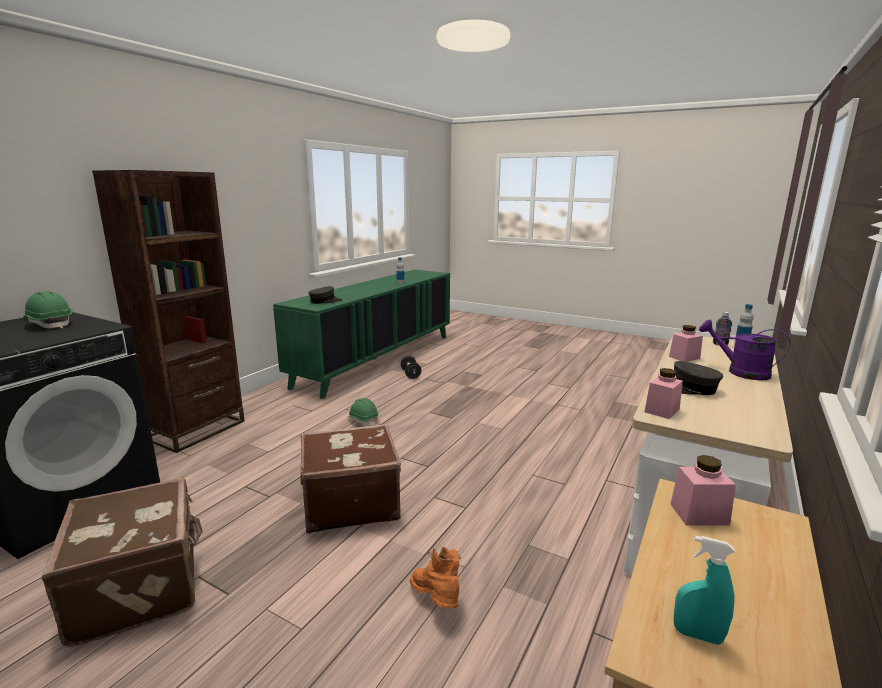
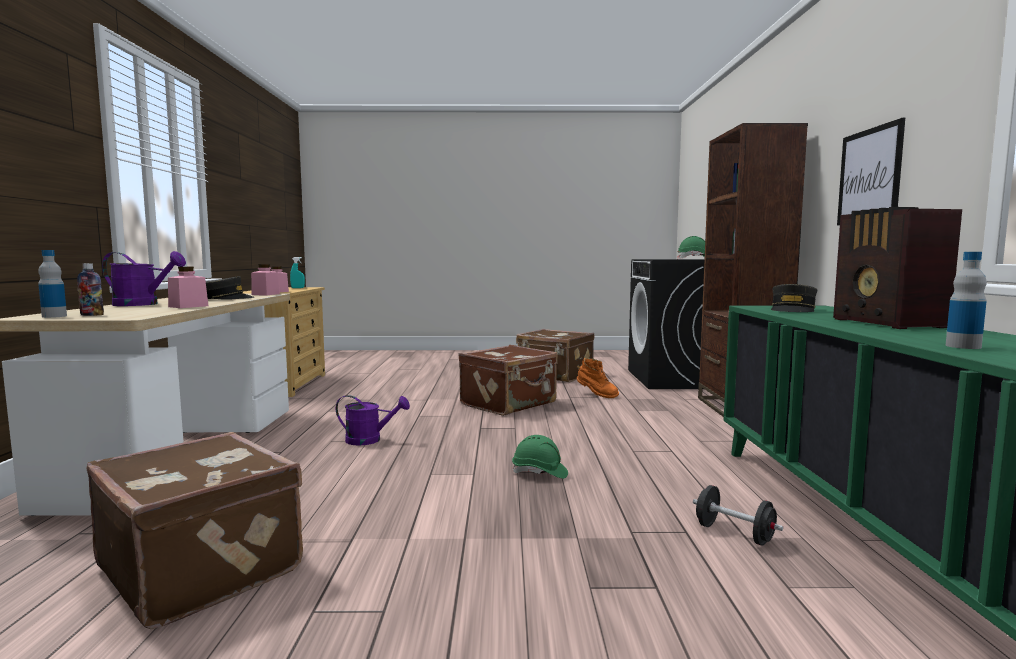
camera: 150 degrees right, 10 degrees down
green hard hat [348,398,379,426] -> green hard hat moved to [512,435,568,479]
orange boot [410,547,461,608] -> orange boot moved to [577,358,619,398]
none -> brown suitcase [86,432,303,630]
none -> purple watering can [336,395,410,445]
none -> radio [833,207,962,329]
none -> picture [837,118,905,225]

